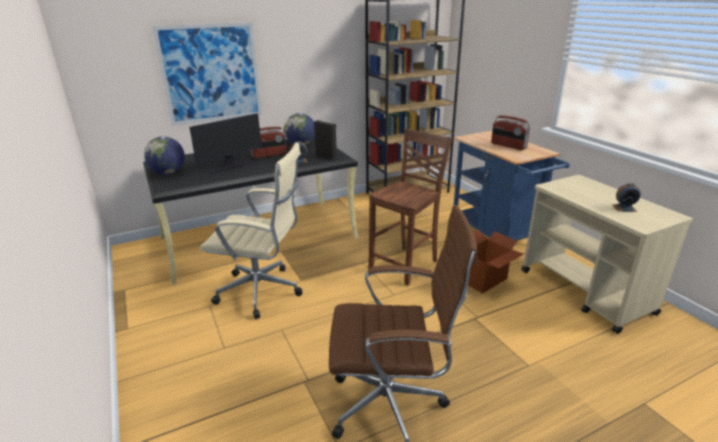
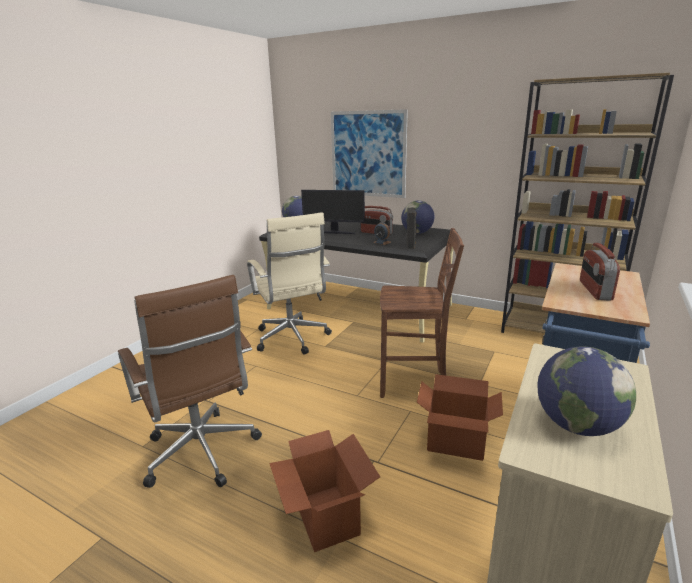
camera: 55 degrees right, 5 degrees down
alarm clock [612,183,641,212] -> globe [538,346,636,436]
none -> cardboard box [269,430,380,552]

